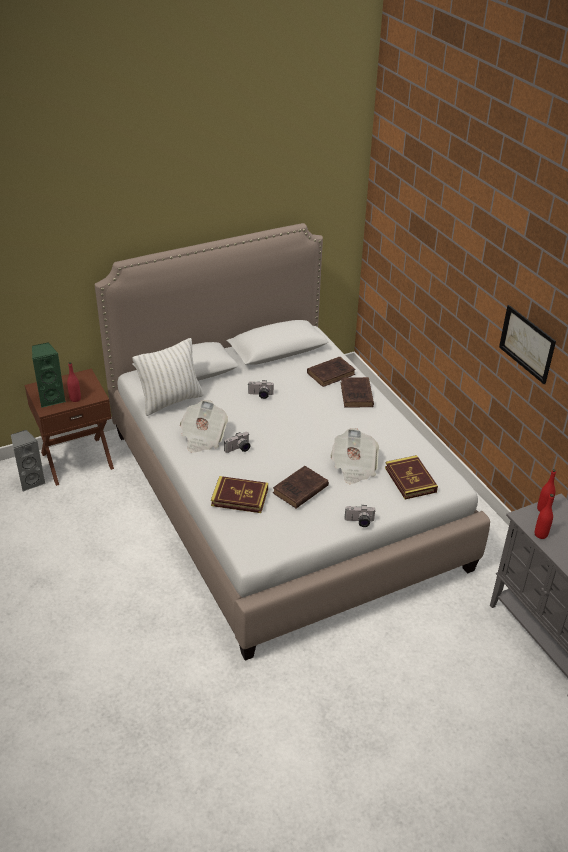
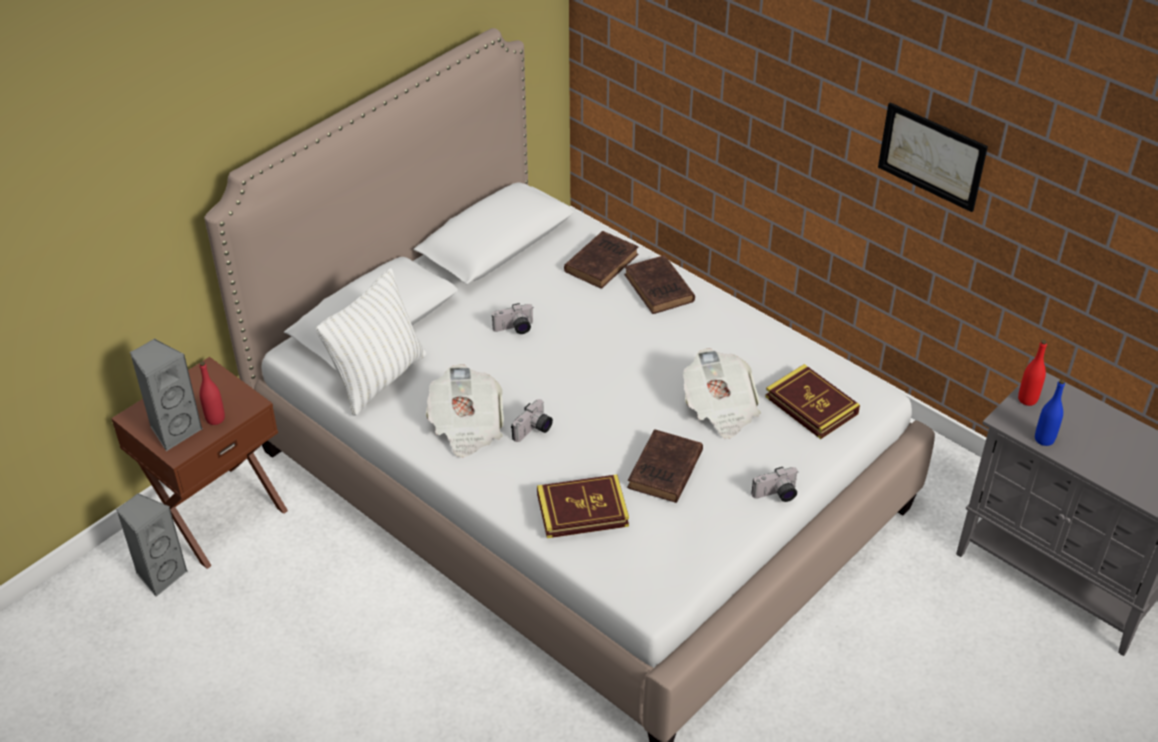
camera: 20 degrees left, 5 degrees up
green speaker [32,342,66,408] -> grey speaker [129,338,203,451]
red bottle [535,494,554,539] -> blue bottle [1035,379,1065,446]

